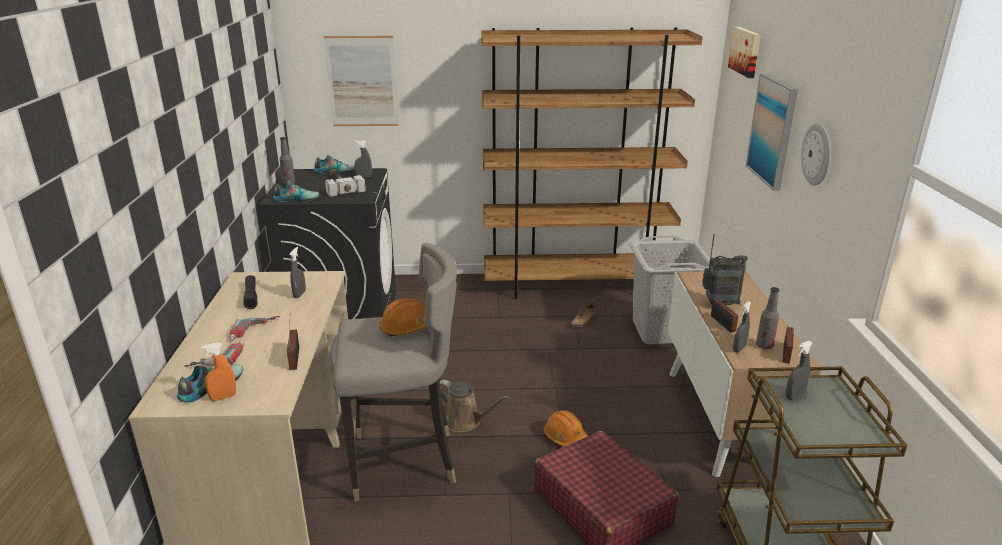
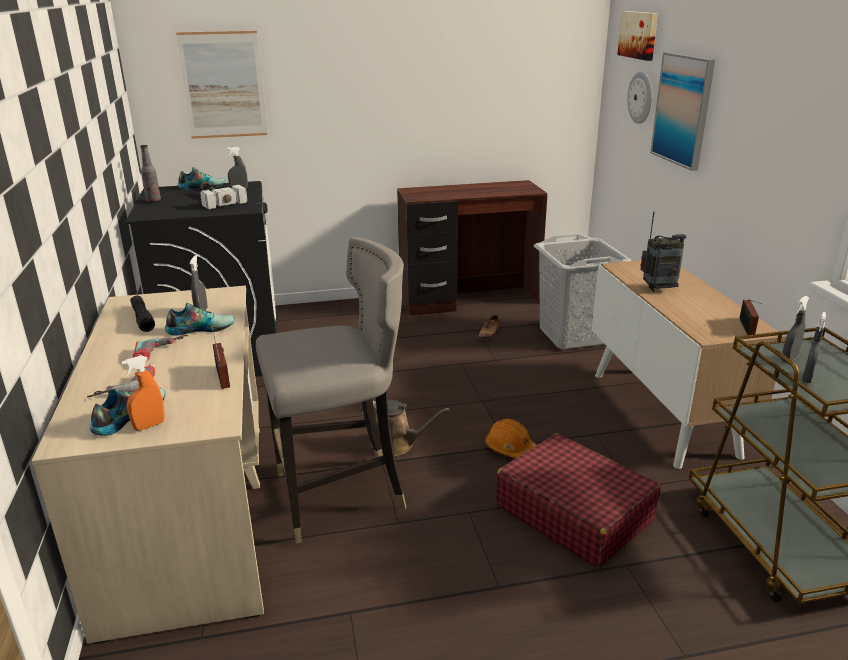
camera: 10 degrees left, 0 degrees up
shoe [273,181,320,202] -> shoe moved to [165,303,235,336]
orange hard hat [379,298,426,337] -> none
brown bookcase [481,27,702,299] -> brown desk [397,180,547,316]
radio [711,299,742,333] -> none
grey spray bottle [733,301,751,353] -> grey spray bottle moved to [802,312,826,383]
bottle [756,287,780,349] -> none
wall clock [801,124,831,186] -> wall clock moved to [627,72,652,124]

